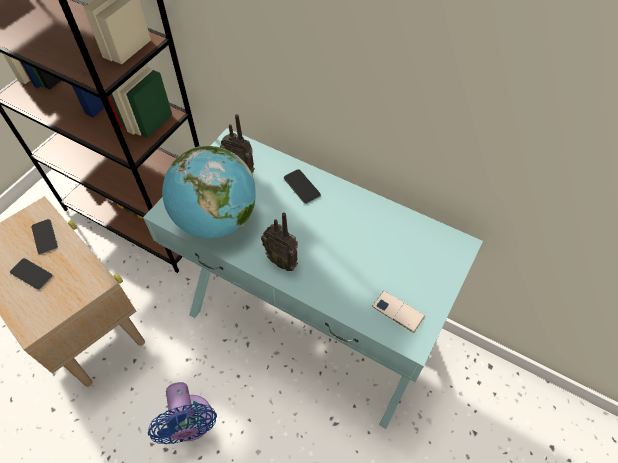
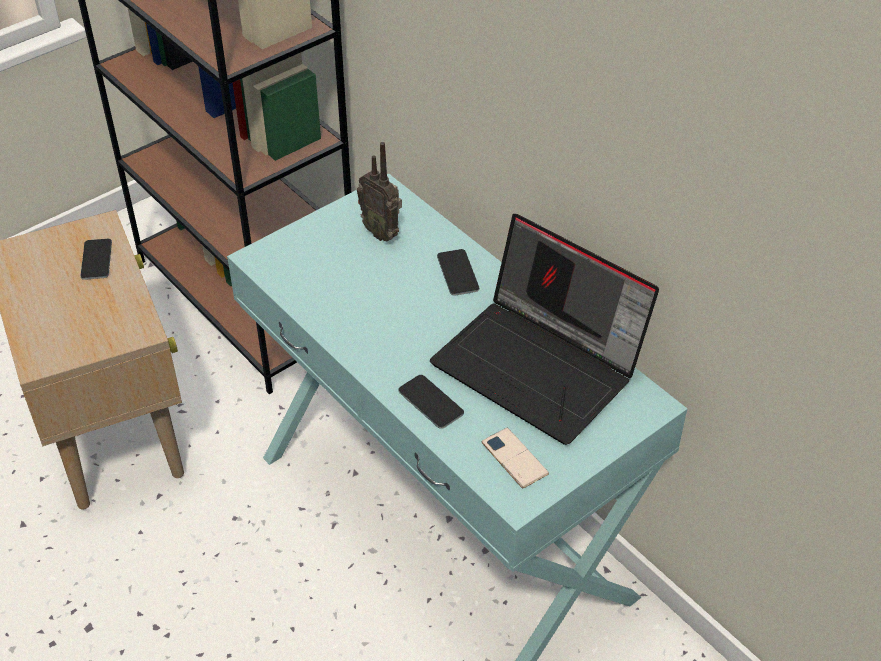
camera: 20 degrees right, 10 degrees down
phone [10,258,53,290] -> phone moved to [399,375,464,429]
blue fan [148,382,217,444] -> none
globe [162,146,256,238] -> none
radio [261,212,298,271] -> none
none -> laptop [430,214,659,445]

